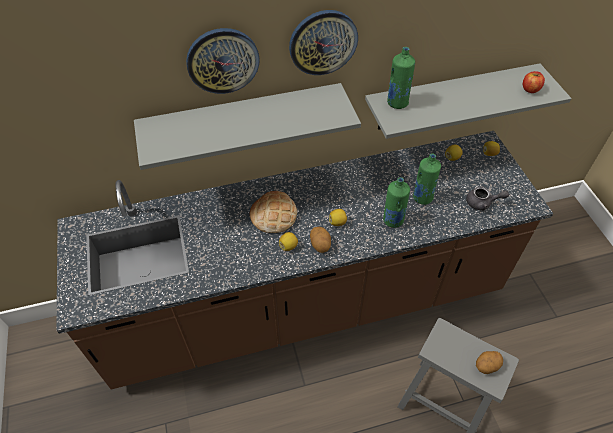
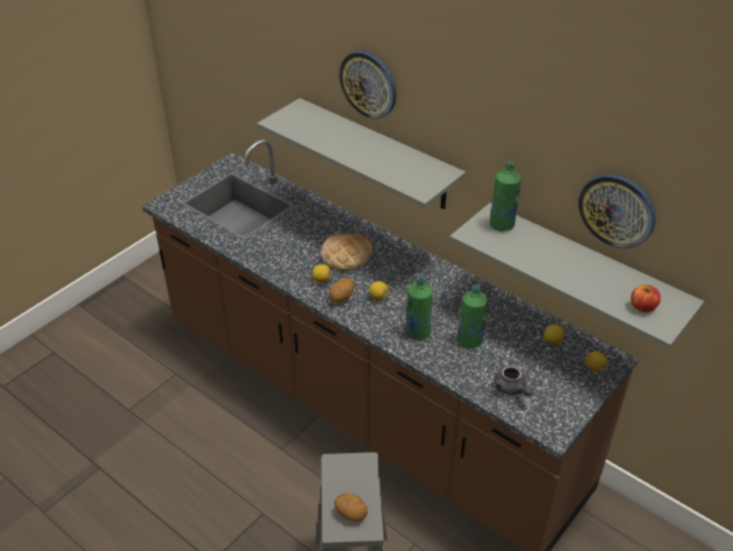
camera: 55 degrees right, 10 degrees down
wall clock [289,10,358,75] -> wall clock moved to [578,174,656,248]

